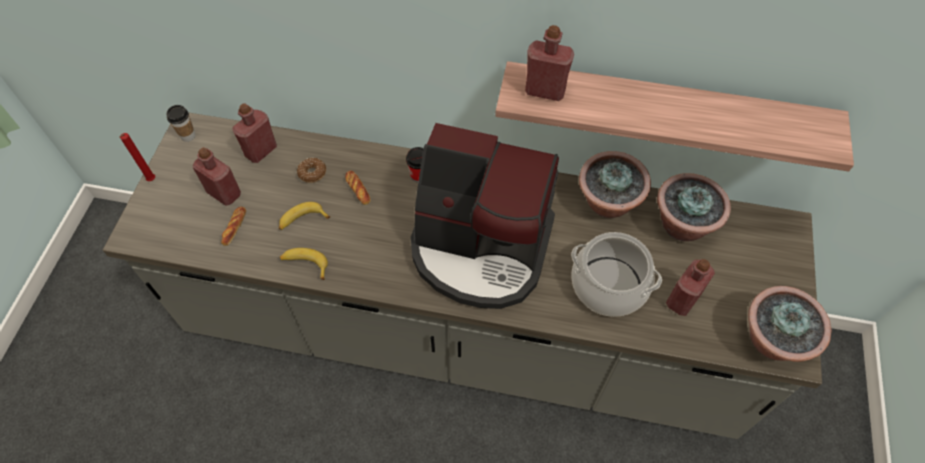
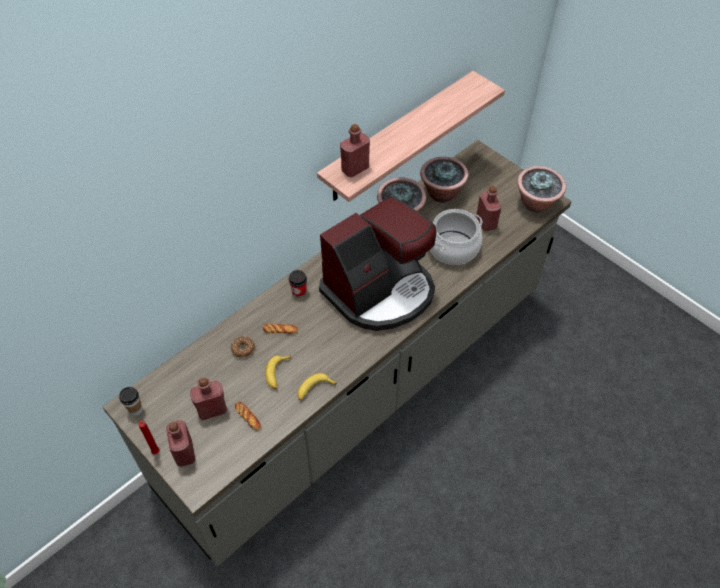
camera: 55 degrees left, 5 degrees down
red bottle [232,103,277,163] -> red bottle moved to [166,420,196,467]

